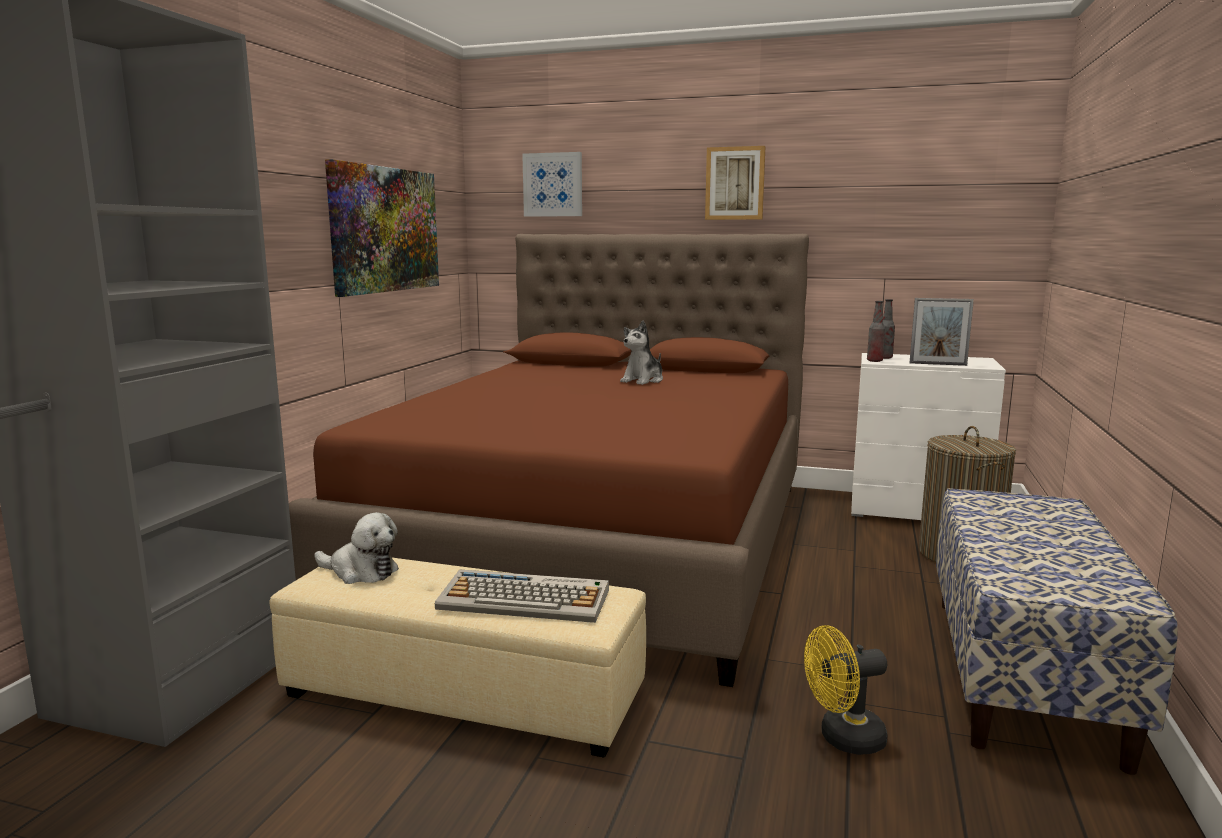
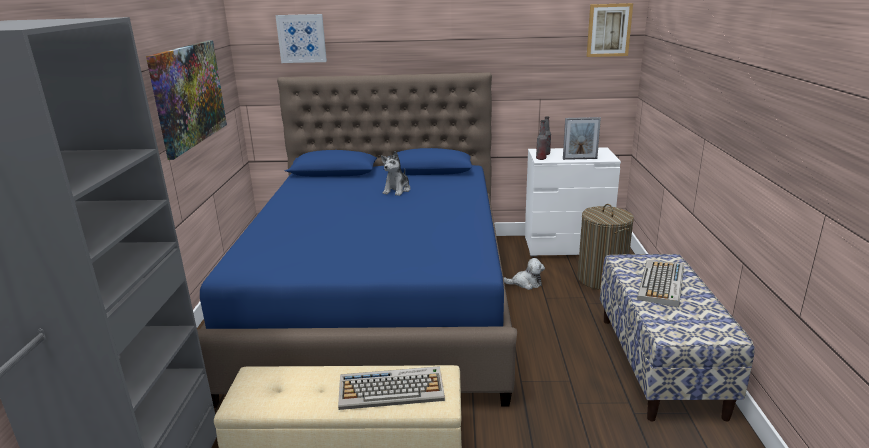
camera: 15 degrees left, 10 degrees up
brown bed [289,234,809,687] -> blue bed [197,72,517,408]
plush toy [314,512,399,584] -> plush toy moved to [504,258,545,290]
picture [705,146,766,220] -> picture moved to [587,3,633,57]
yellow fan [804,625,888,755] -> none
none -> keyboard [637,260,684,307]

